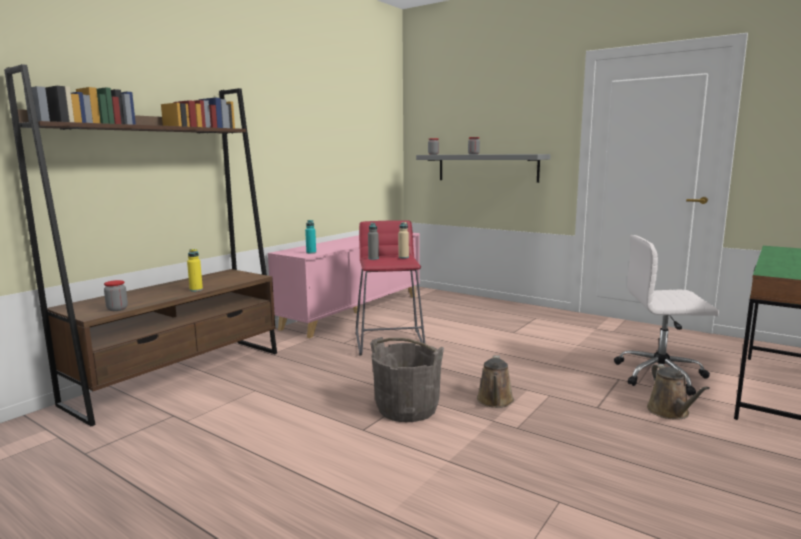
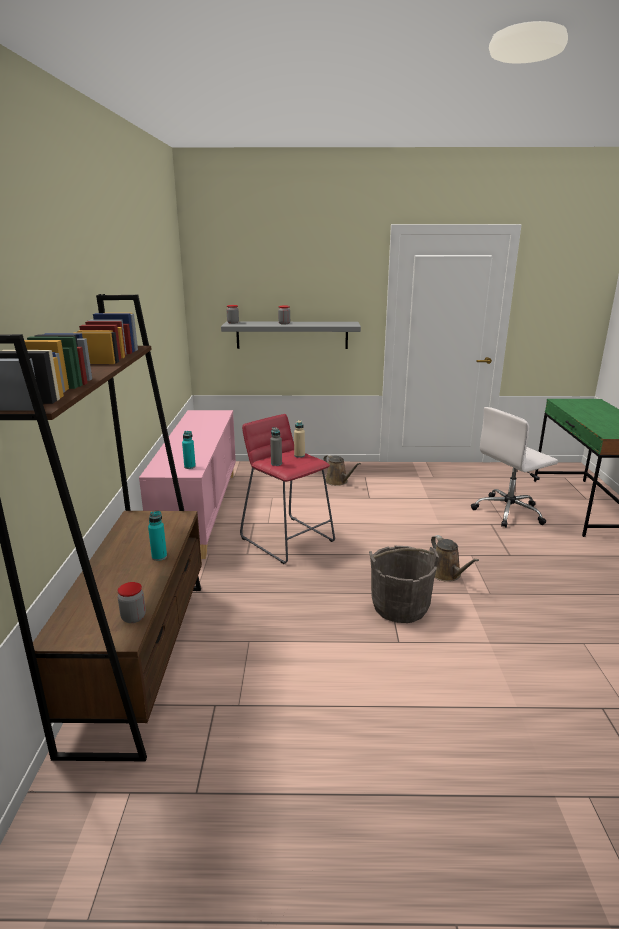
camera: 35 degrees left, 10 degrees up
yellow bottle [187,249,203,292] -> turquoise bottle [148,511,167,561]
brown watering can [647,364,710,420] -> brown watering can moved to [323,455,361,486]

